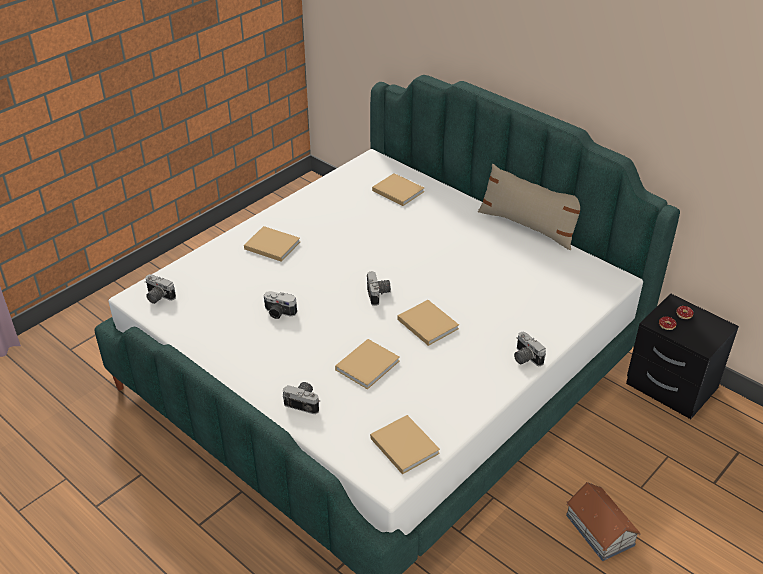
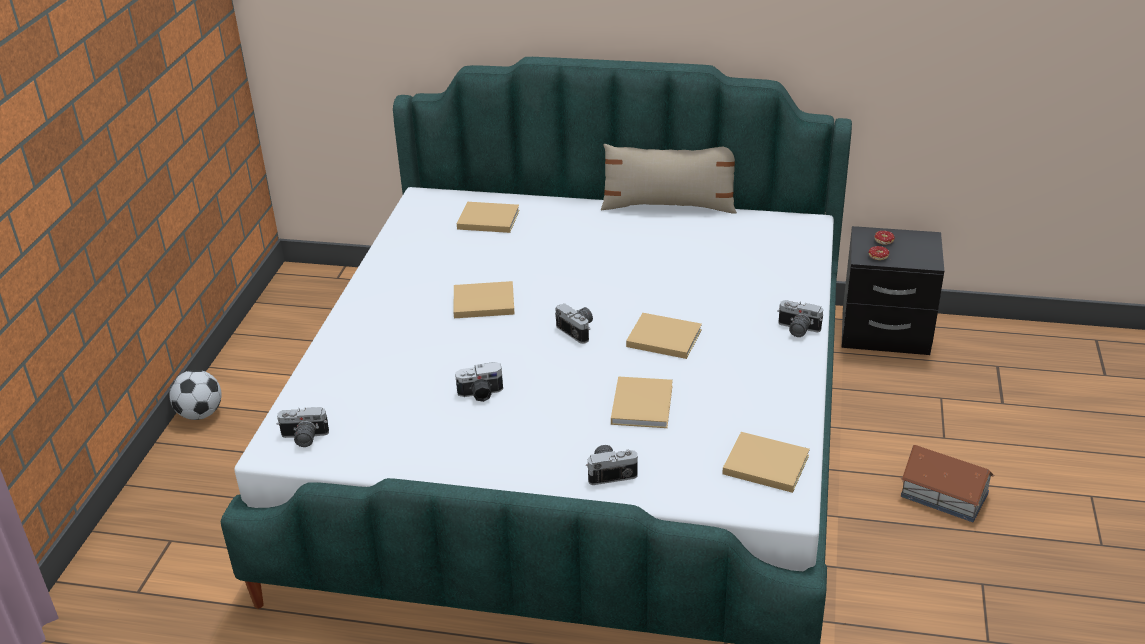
camera: 30 degrees left, 5 degrees down
beige book [244,226,300,262] -> beige book moved to [453,281,515,318]
none -> football [169,370,222,420]

